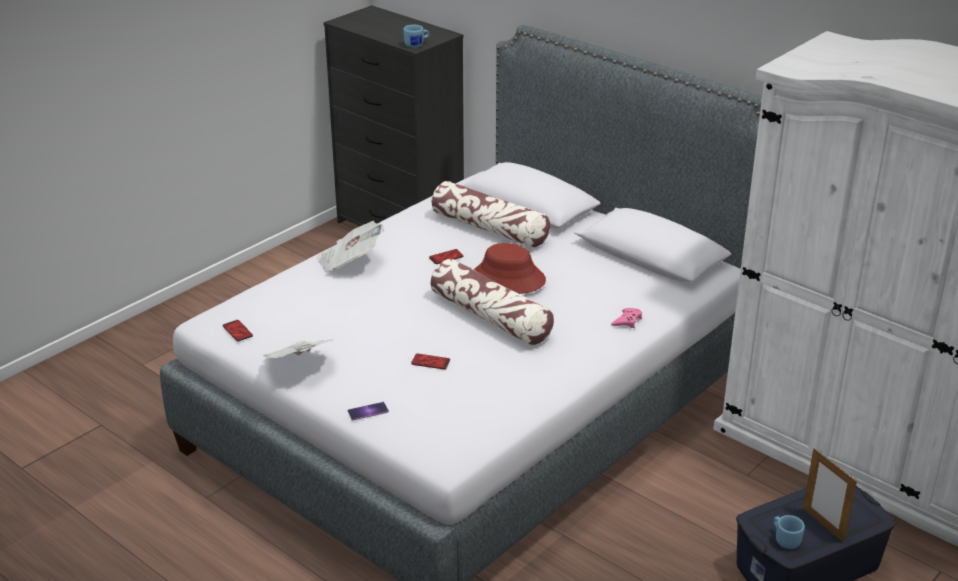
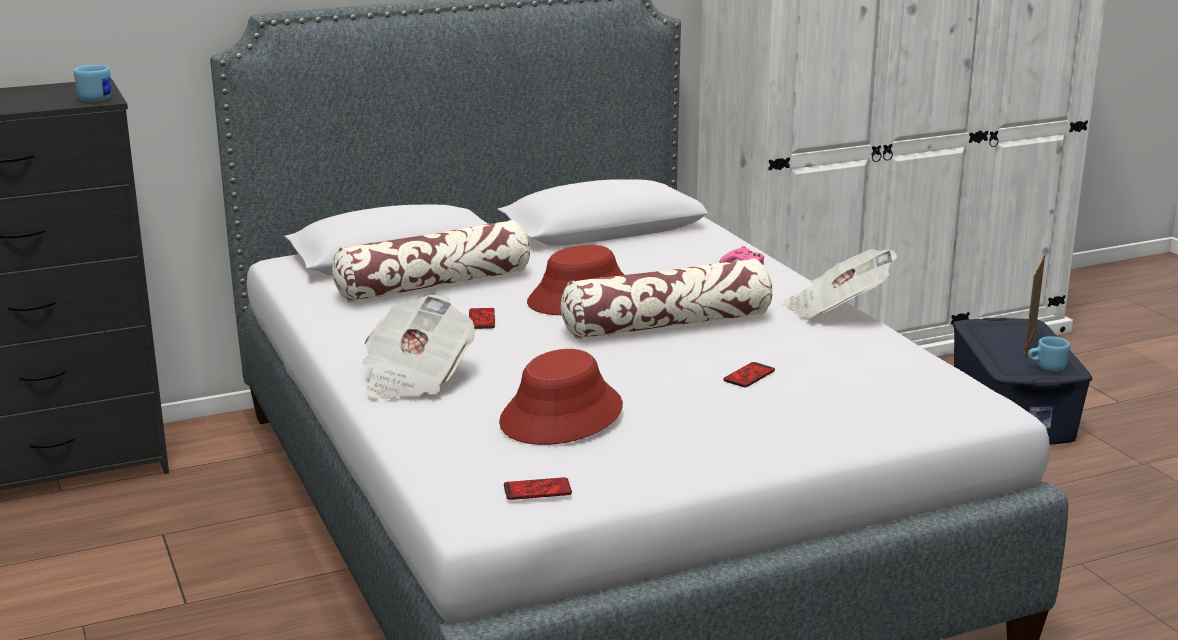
camera: 65 degrees left, 10 degrees down
newspaper [264,339,334,358] -> newspaper moved to [783,249,898,318]
phone [348,402,389,420] -> none
picture frame [803,448,857,543] -> picture frame turned 120 degrees clockwise [1024,255,1045,358]
none -> red hat [499,349,623,445]

